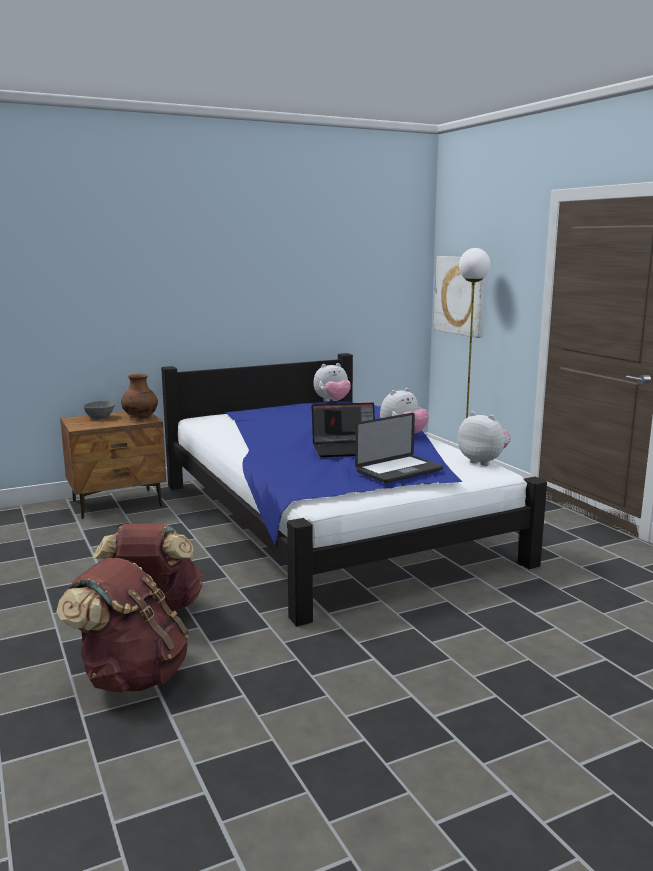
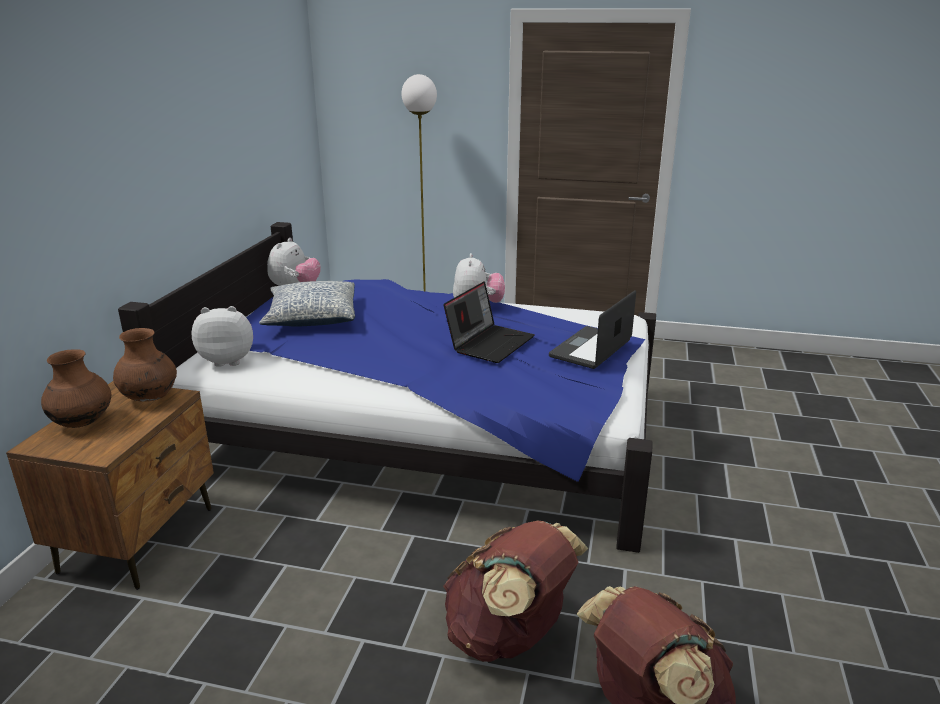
camera: 50 degrees left, 10 degrees up
grey bowl [84,401,115,419] -> brown vase [41,349,111,428]
laptop [355,413,443,483] -> laptop turned 150 degrees counterclockwise [549,290,636,369]
picture [434,256,485,338] -> none
plush toy [458,412,511,466] -> plush toy moved to [191,306,253,367]
none -> pillow [259,281,355,326]

